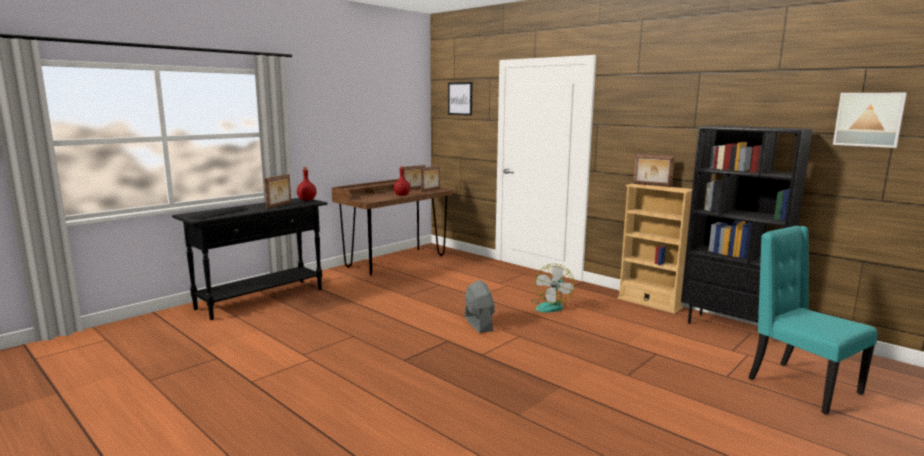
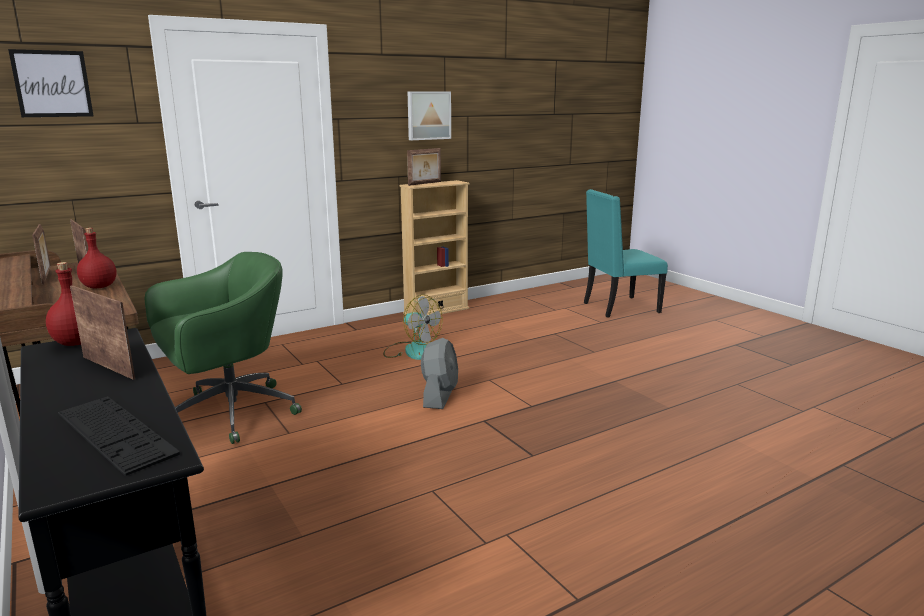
camera: 75 degrees left, 5 degrees up
grey fan [465,280,495,333] -> grey fan turned 105 degrees clockwise [421,338,458,409]
black bookcase [681,125,813,324] -> none
picture [833,93,907,148] -> picture moved to [408,92,451,140]
none -> green office chair [144,252,302,444]

